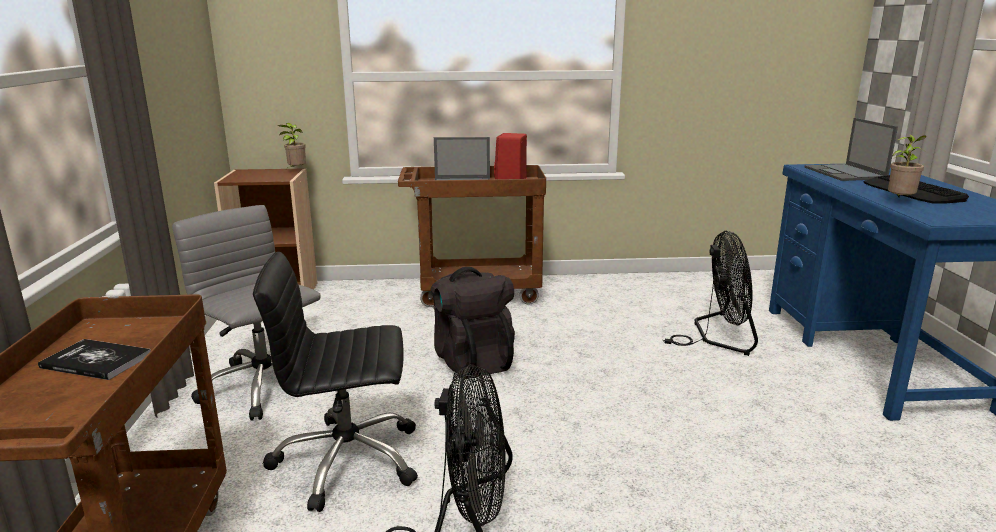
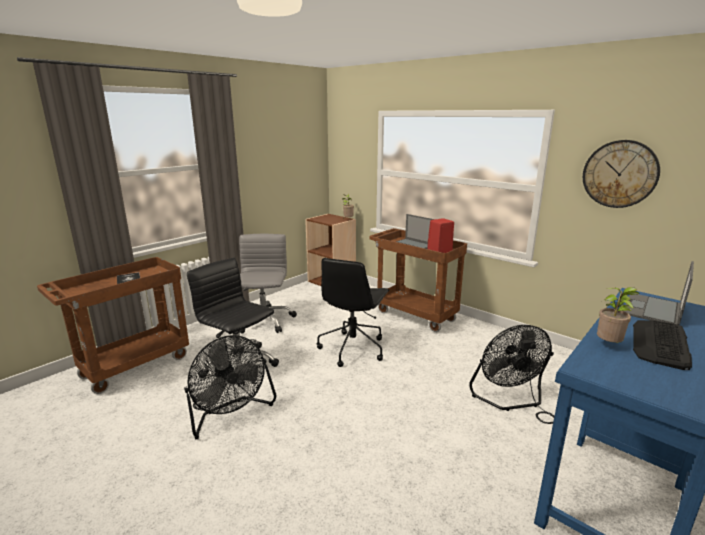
camera: 45 degrees right, 0 degrees up
black backpack [431,267,515,379] -> black office chair [317,258,389,367]
black fan [662,231,758,356] -> black fan turned 150 degrees counterclockwise [469,325,554,424]
none -> wall clock [583,140,660,208]

